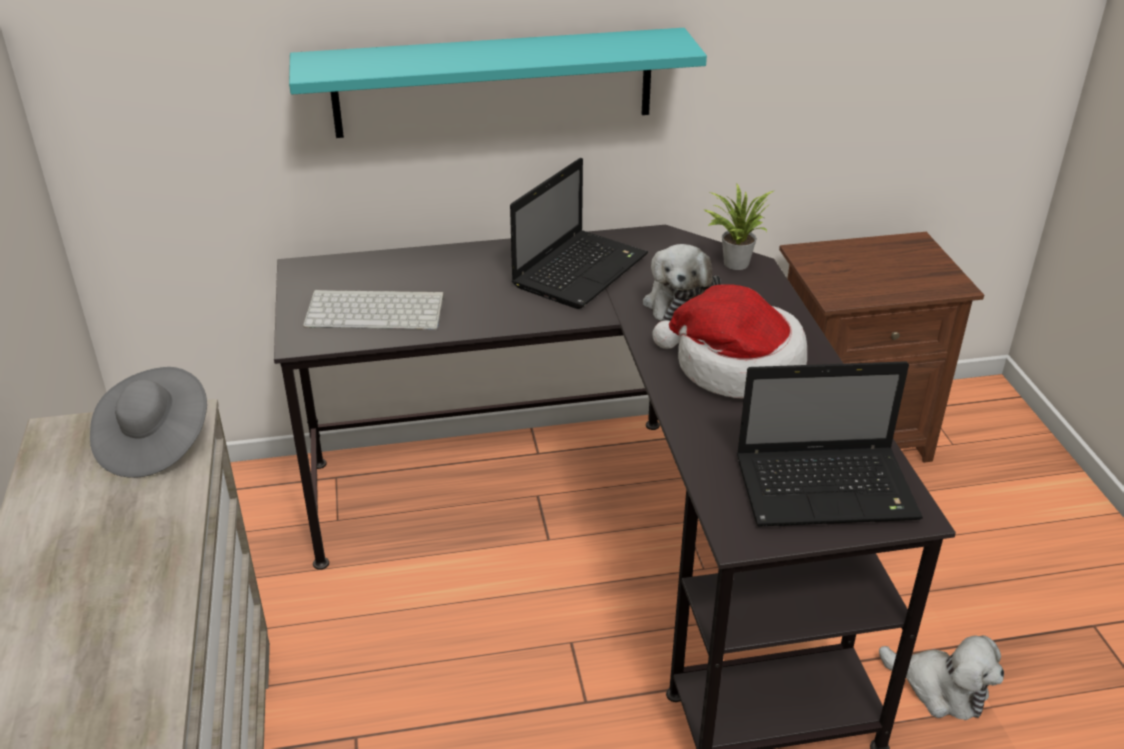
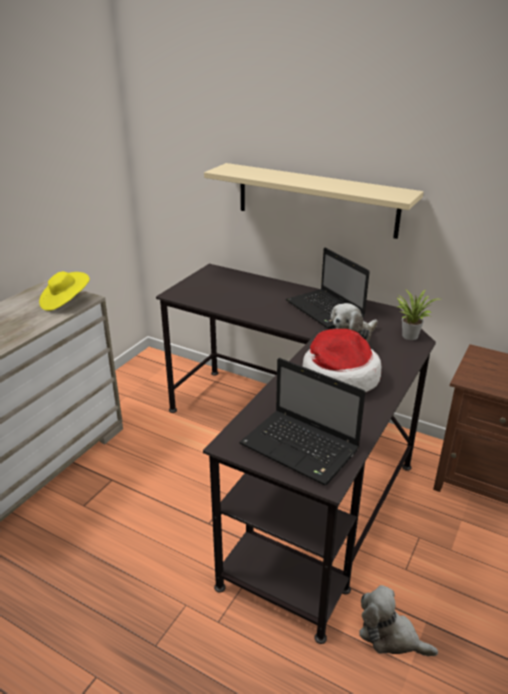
camera: 40 degrees right, 5 degrees down
grey hat [90,367,207,478] -> yellow hat [39,271,90,311]
turquoise shelf [289,28,707,138] -> beige shelf [204,163,424,239]
keyboard [303,290,444,330] -> none
laptop [510,158,648,309] -> laptop turned 75 degrees clockwise [286,248,370,329]
plush toy [879,635,1004,720] -> plush toy turned 135 degrees clockwise [359,585,438,656]

